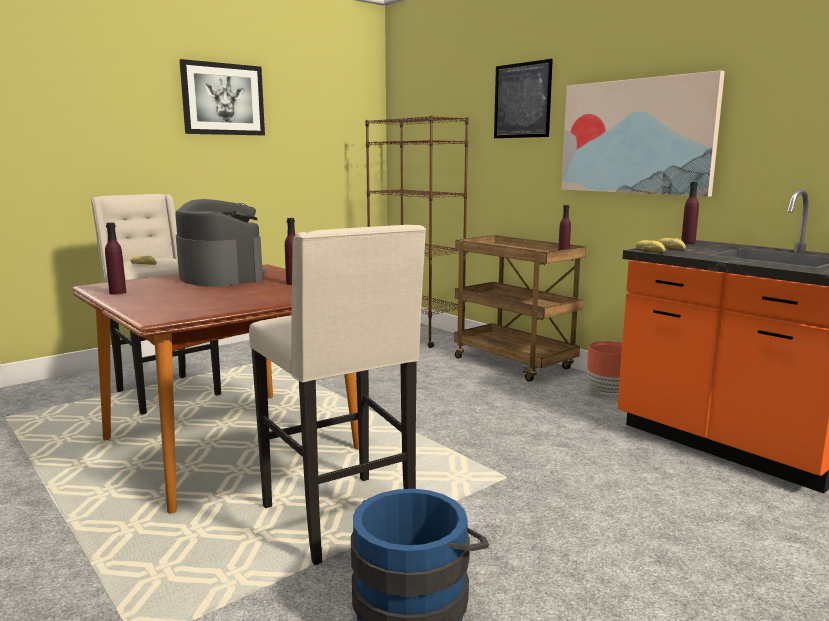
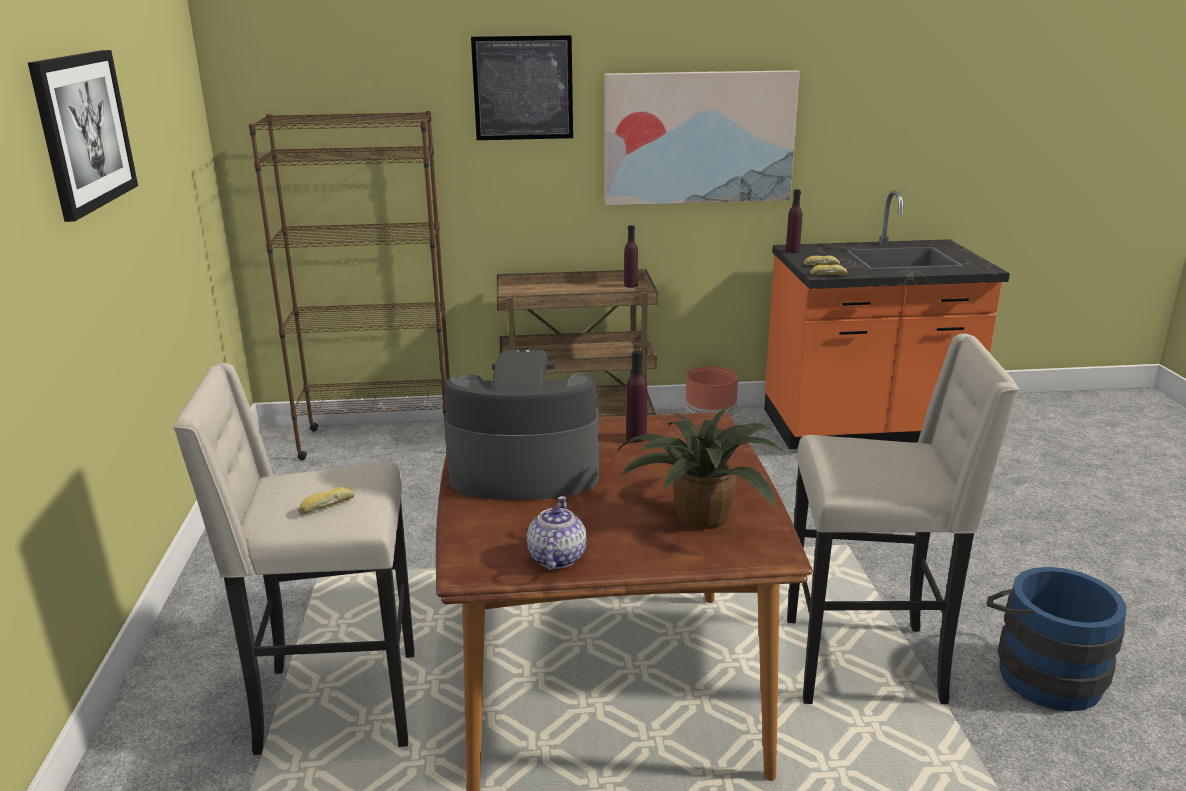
camera: 55 degrees left, 10 degrees up
purple bottle [105,222,126,295] -> teapot [527,496,586,570]
none -> potted plant [616,407,783,529]

